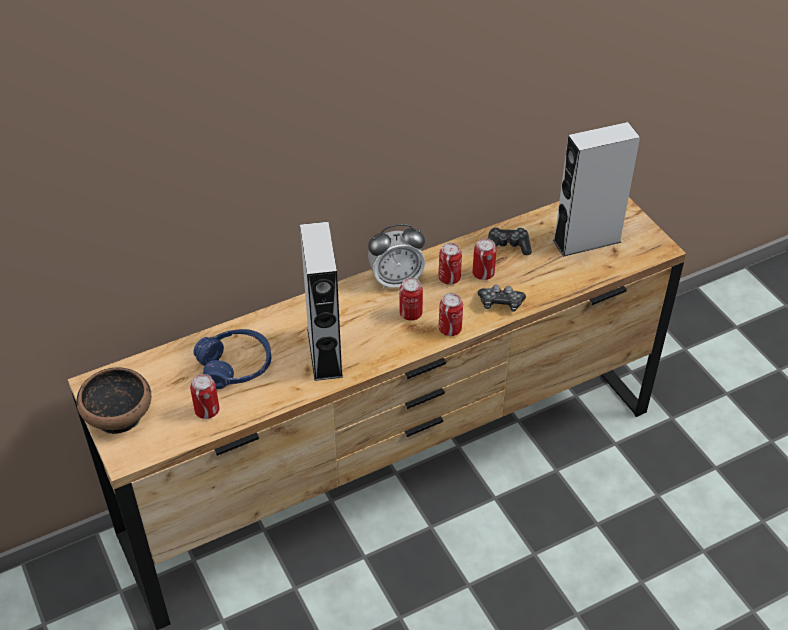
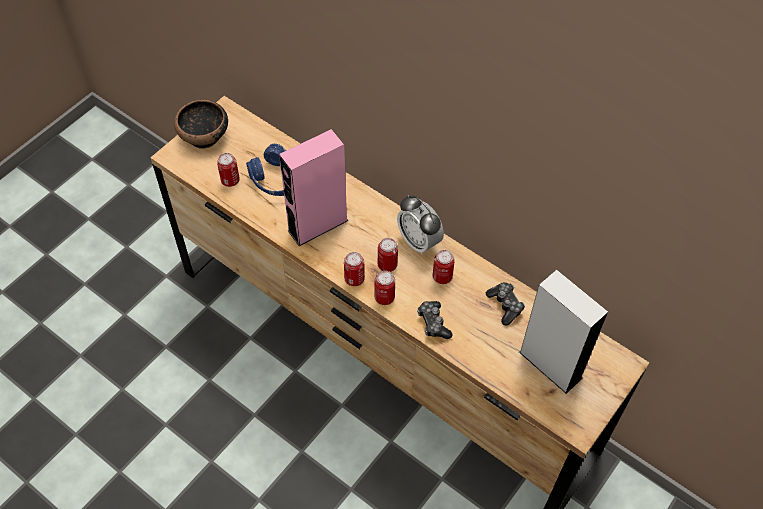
camera: 65 degrees right, 10 degrees up
grey speaker [300,222,343,381] -> pink speaker [279,129,348,246]
can [472,238,497,280] -> can moved to [344,252,365,286]

